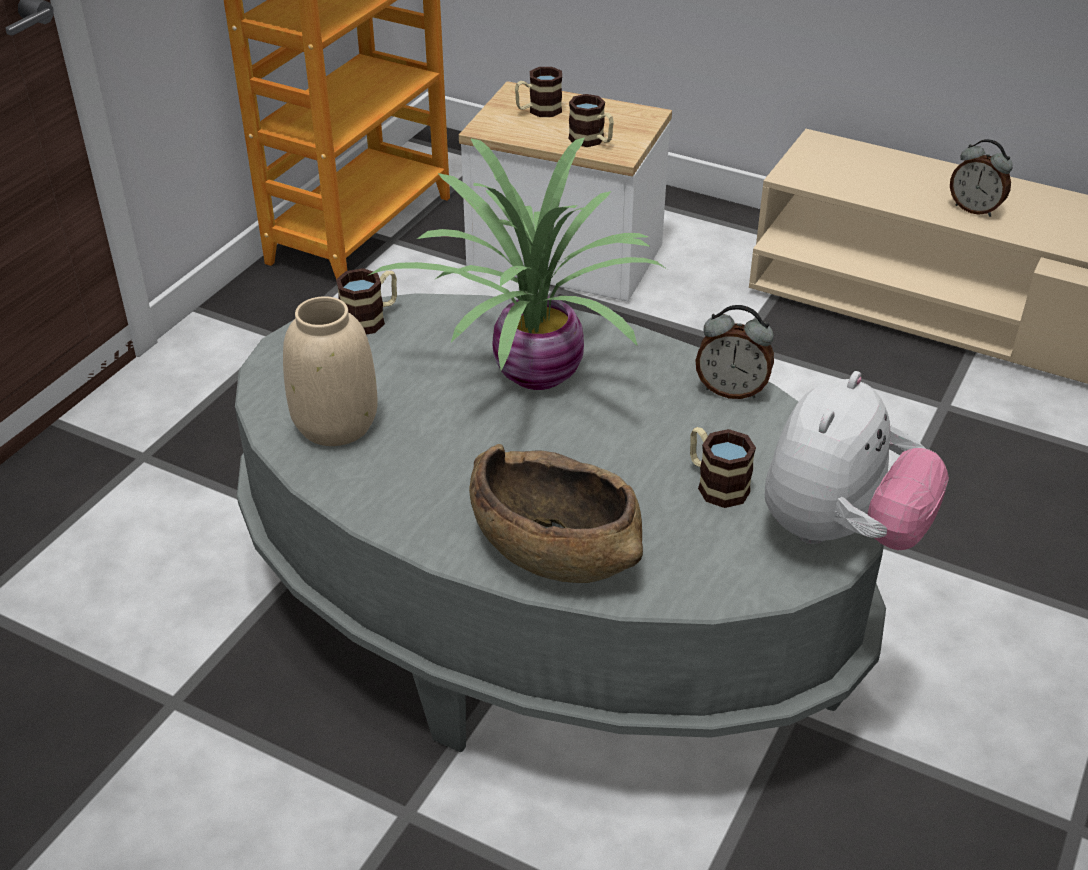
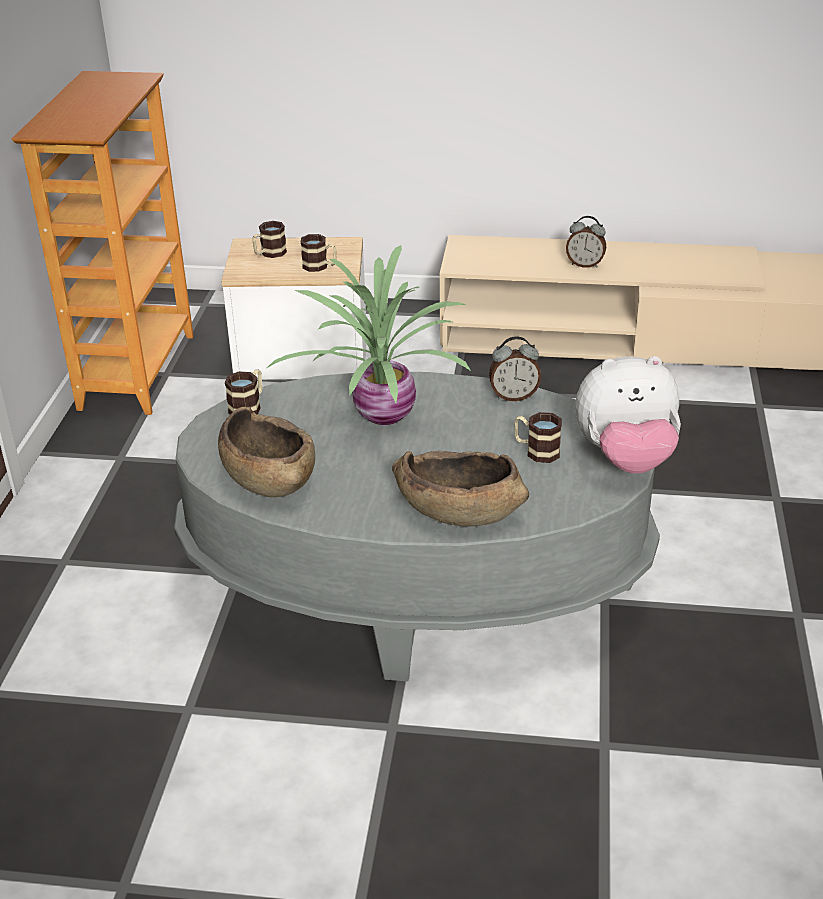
camera: 20 degrees left, 5 degrees down
beige vase [283,296,378,446] -> brown bowl [218,407,315,497]
plush toy [765,371,949,550] -> plush toy turned 75 degrees clockwise [575,356,681,474]

